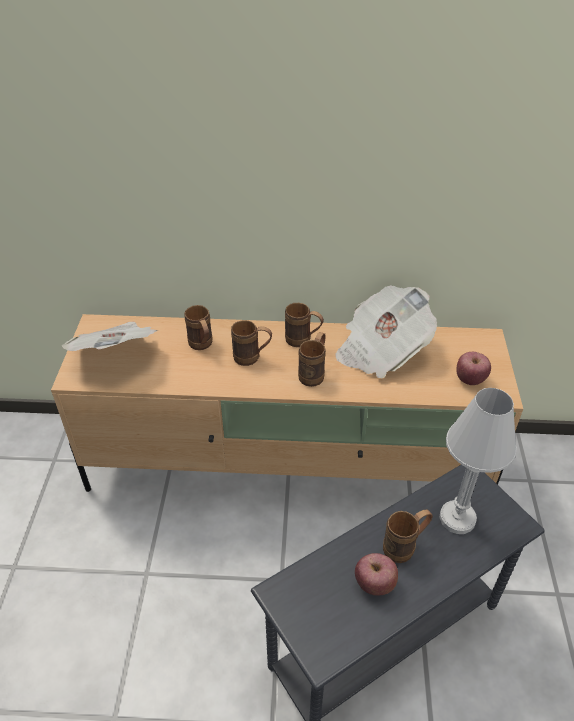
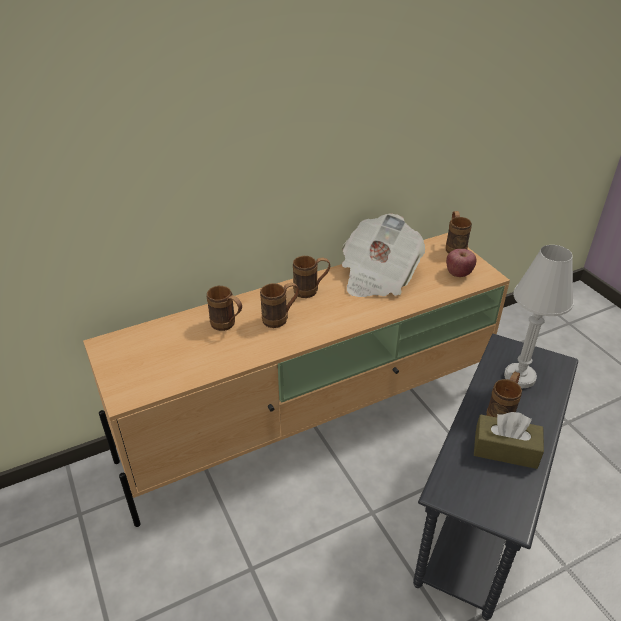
camera: 30 degrees left, 5 degrees down
newspaper [62,322,158,351] -> none
brown mug [298,332,326,387] -> brown mug moved to [446,211,472,254]
apple [355,553,398,595] -> brown tissue box [474,412,544,469]

